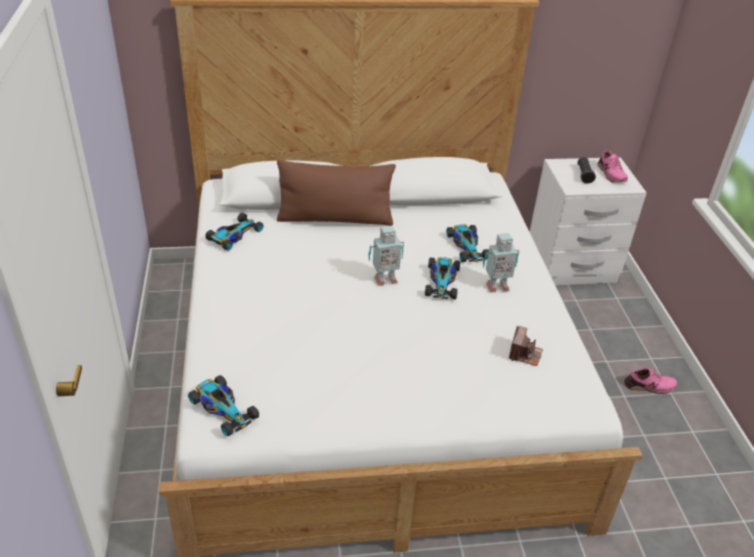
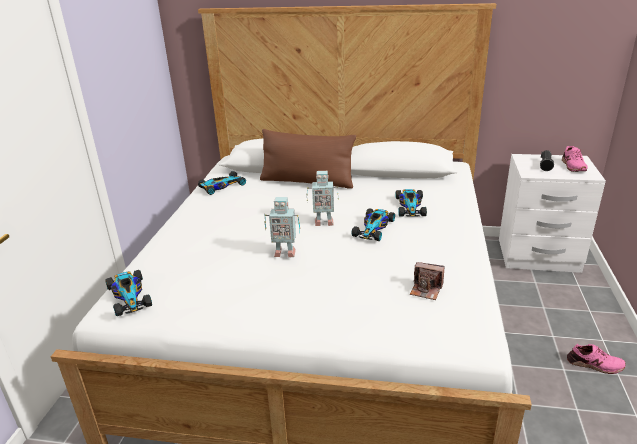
camera: 20 degrees right, 10 degrees down
toy robot [483,233,520,292] -> toy robot moved to [265,197,300,258]
camera [509,326,543,366] -> camera turned 75 degrees clockwise [410,262,444,300]

